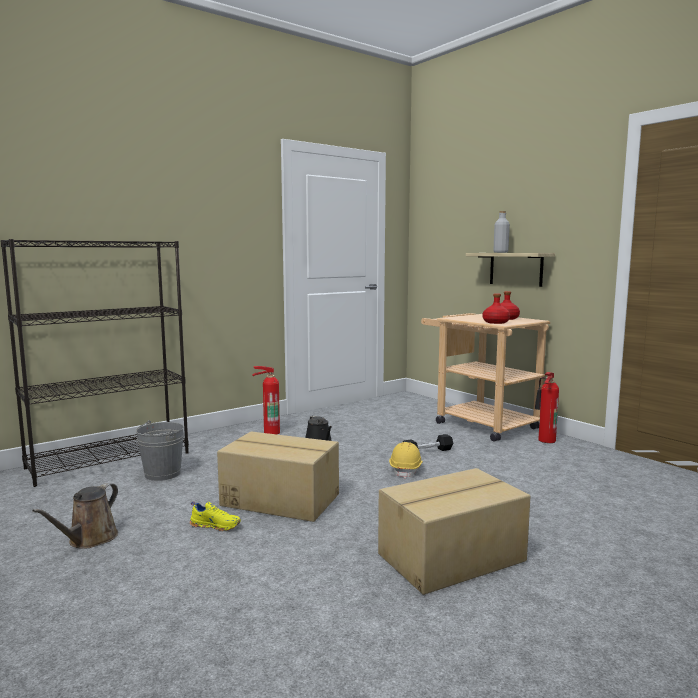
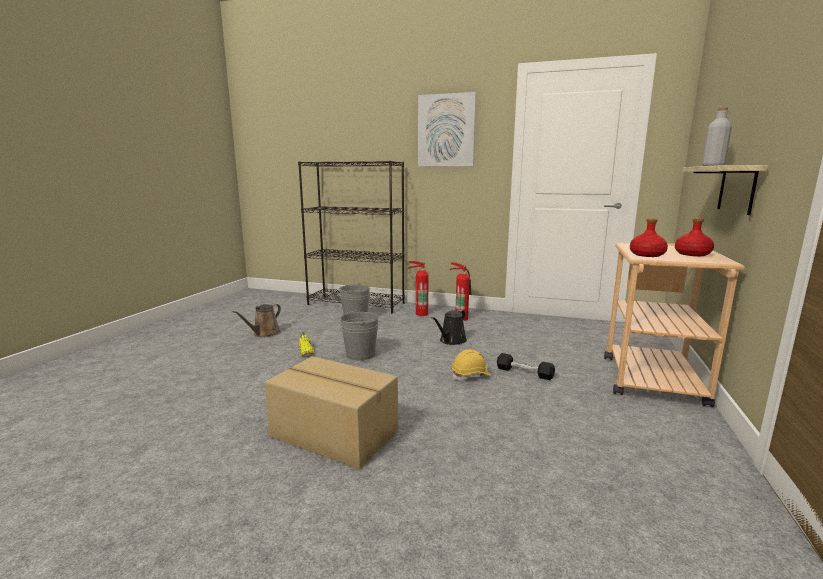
camera: 55 degrees right, 5 degrees up
brown watering can [32,483,118,549] -> brown watering can turned 45 degrees counterclockwise [232,304,281,337]
cardboard box [217,432,339,522] -> grey bucket [340,309,379,361]
fire extinguisher [535,372,559,443] -> fire extinguisher moved to [408,261,429,316]
none -> picture [418,92,476,167]

